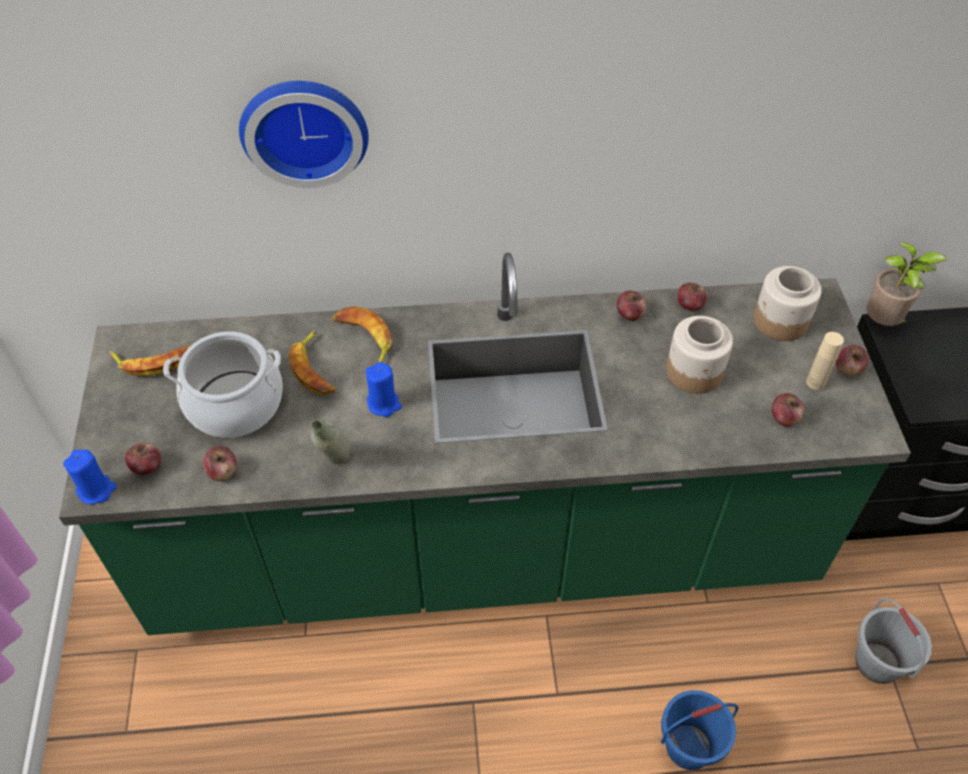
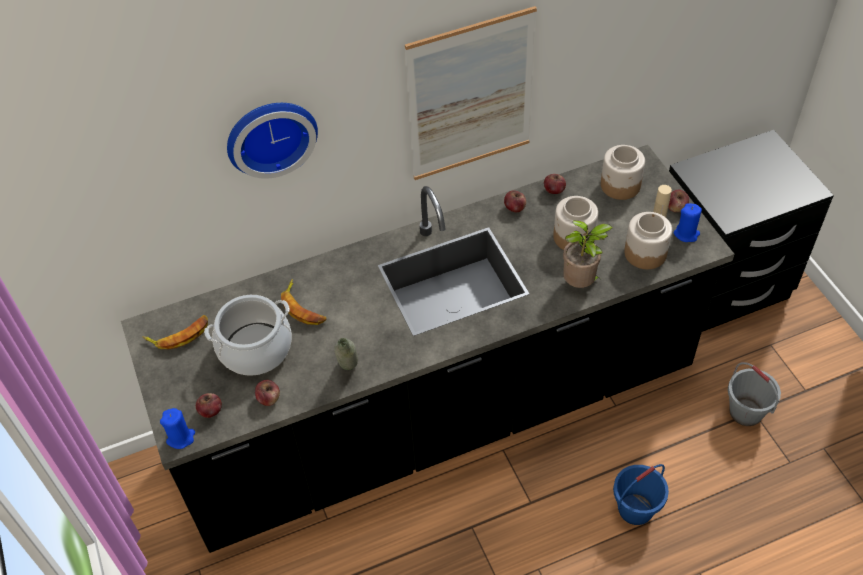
camera: 15 degrees left, 0 degrees up
green counter [59,253,911,635] -> black counter [121,145,734,553]
banana [332,306,392,362] -> none
blue candle [366,362,402,417] -> blue candle moved to [674,203,702,242]
apple [772,393,804,427] -> jar [624,212,672,269]
potted plant [866,241,947,326] -> potted plant moved to [563,220,613,288]
none -> picture [405,6,537,180]

